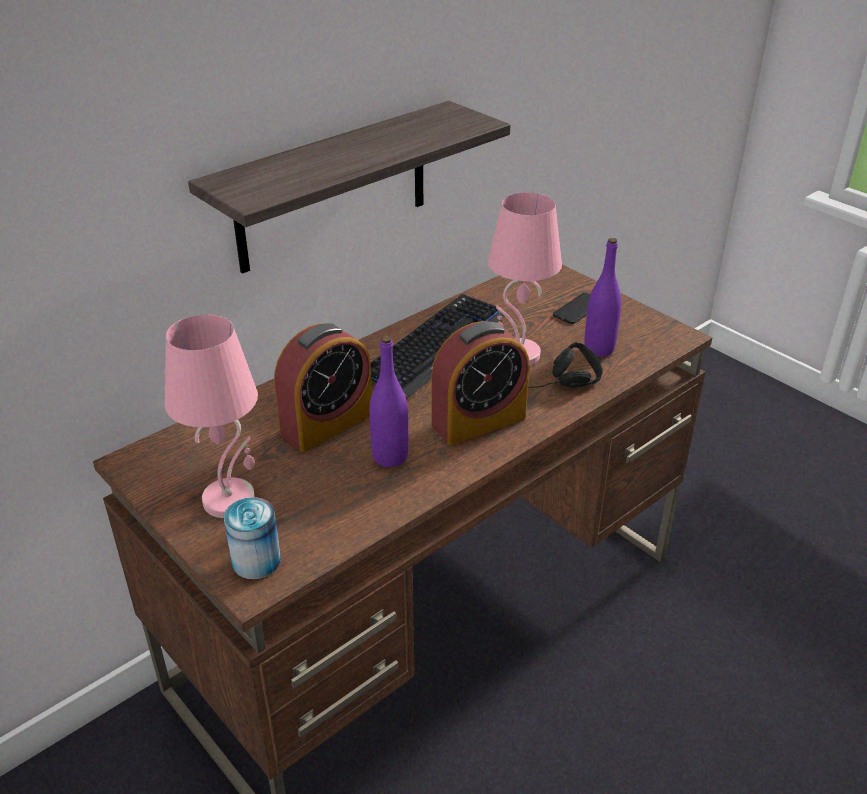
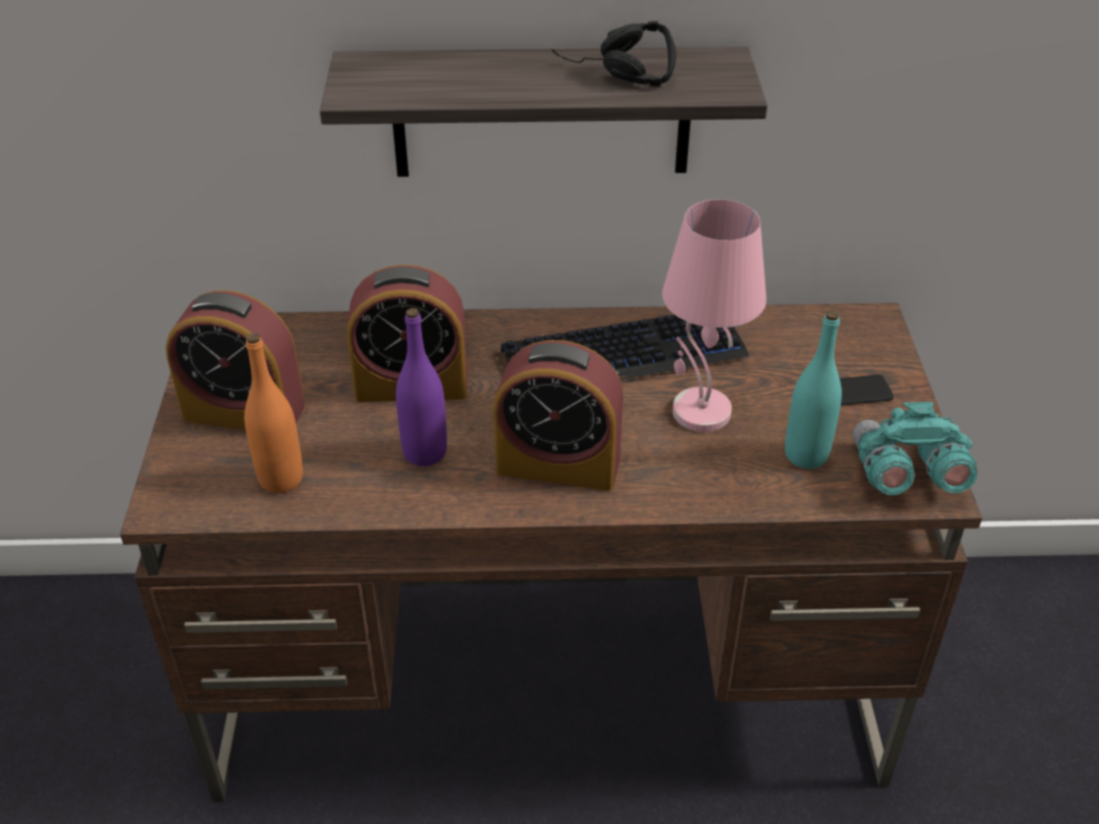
camera: 40 degrees right, 5 degrees up
pink table lamp [165,314,258,518] -> alarm clock [166,290,305,430]
can [224,497,281,579] -> none
black headphones [528,342,603,388] -> black headphones moved to [551,21,676,87]
purple bottle [584,238,622,357] -> turquoise bottle [785,310,842,469]
none -> orange bottle [244,333,303,493]
none -> turquoise binoculars [852,402,977,495]

